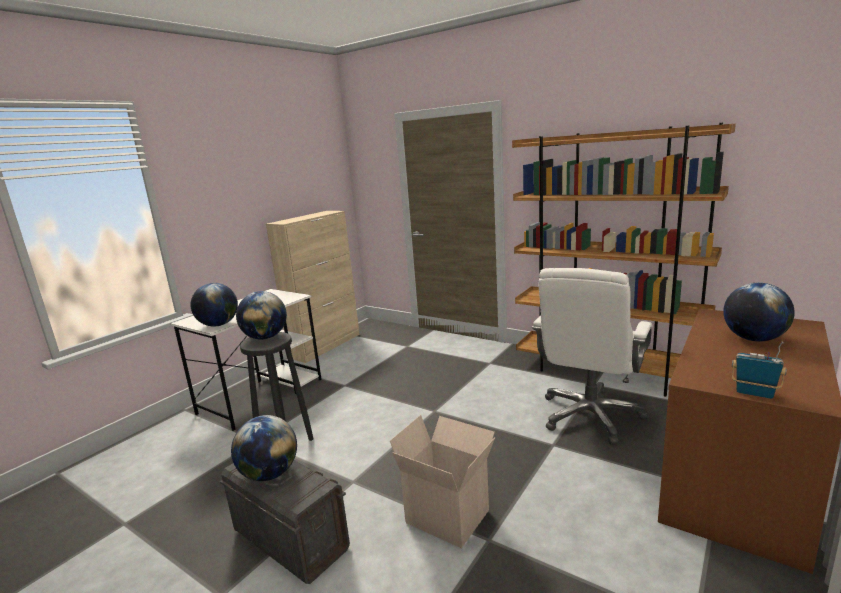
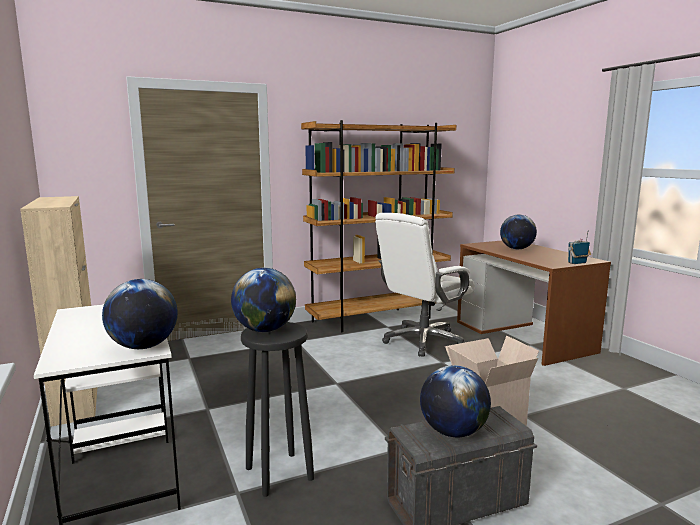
camera: 60 degrees left, 5 degrees down
white office chair [532,268,653,445] -> white office chair turned 75 degrees clockwise [375,213,475,357]

